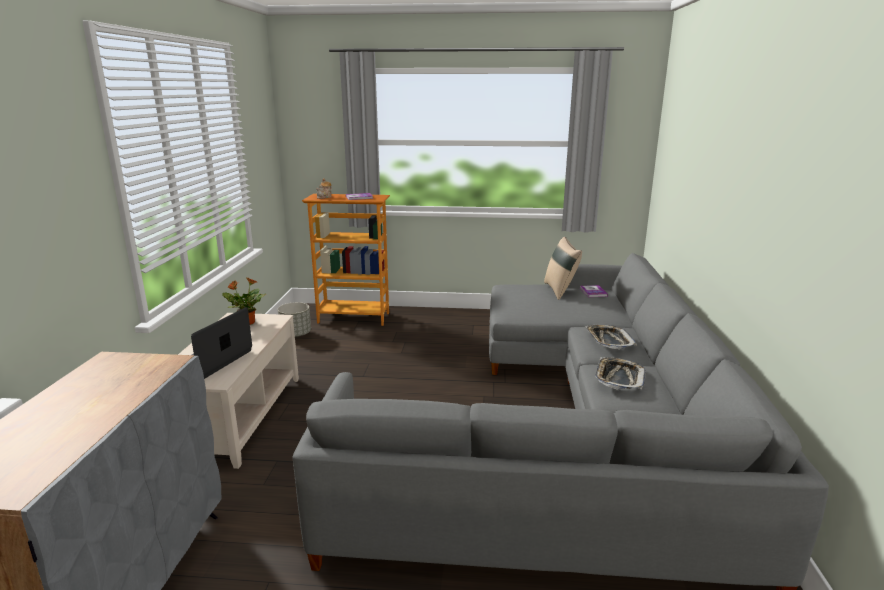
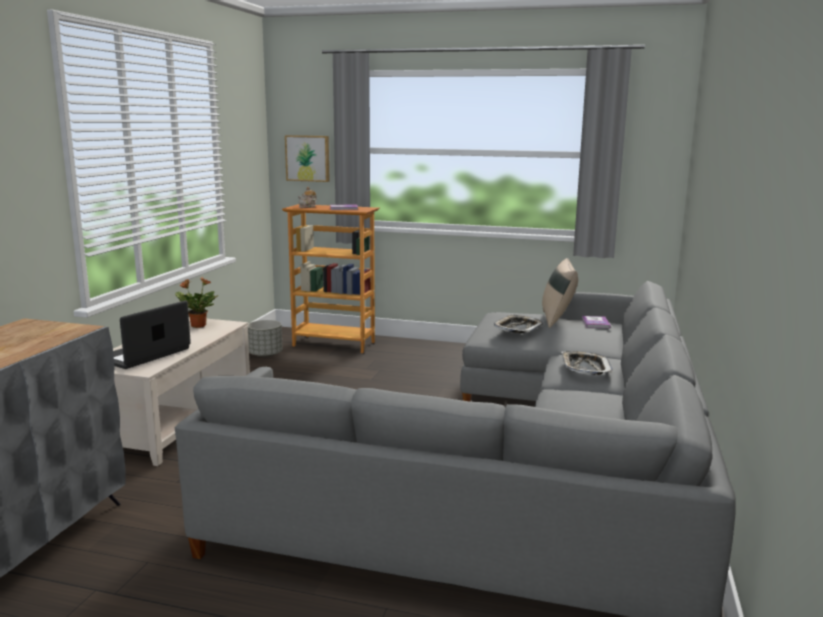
camera: 10 degrees right, 5 degrees down
tray [595,357,646,390] -> tray moved to [494,314,543,334]
none -> picture [285,135,330,182]

